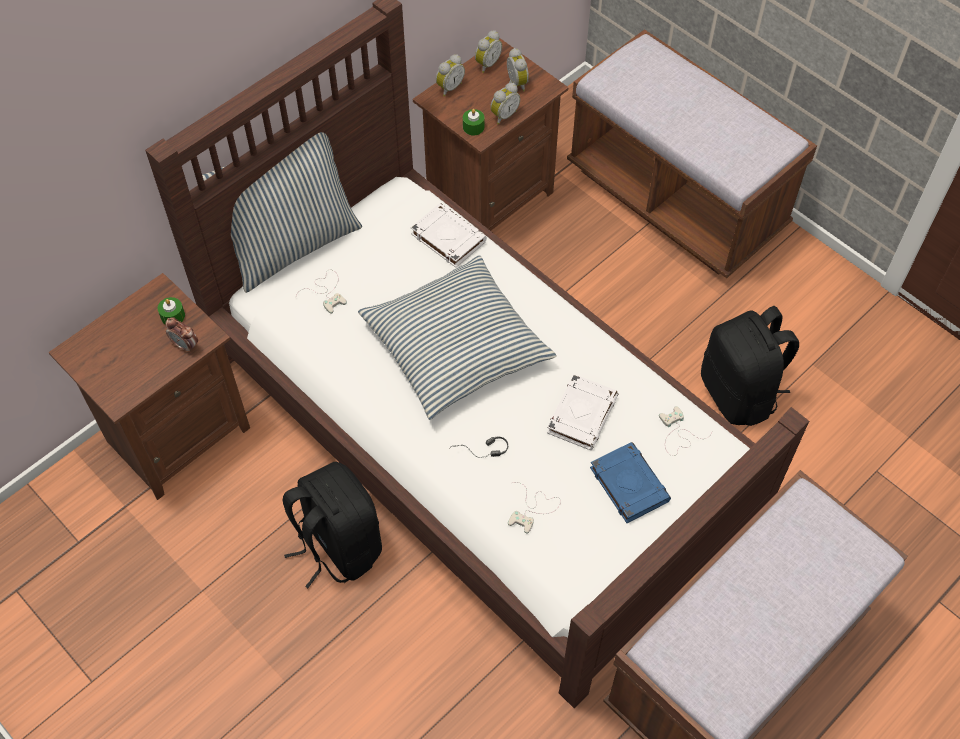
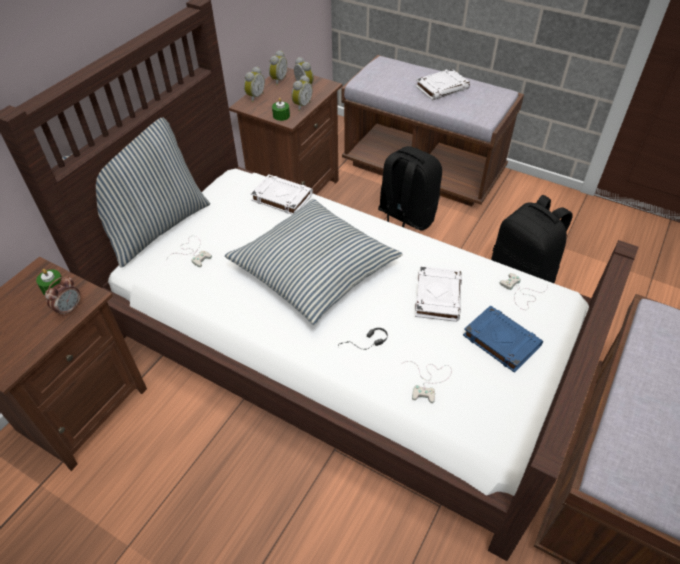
camera: 15 degrees left, 10 degrees down
alarm clock [166,317,198,353] -> alarm clock turned 75 degrees counterclockwise [45,276,80,317]
black backpack [283,462,382,588] -> black backpack moved to [378,146,442,231]
none -> white book [415,68,470,100]

